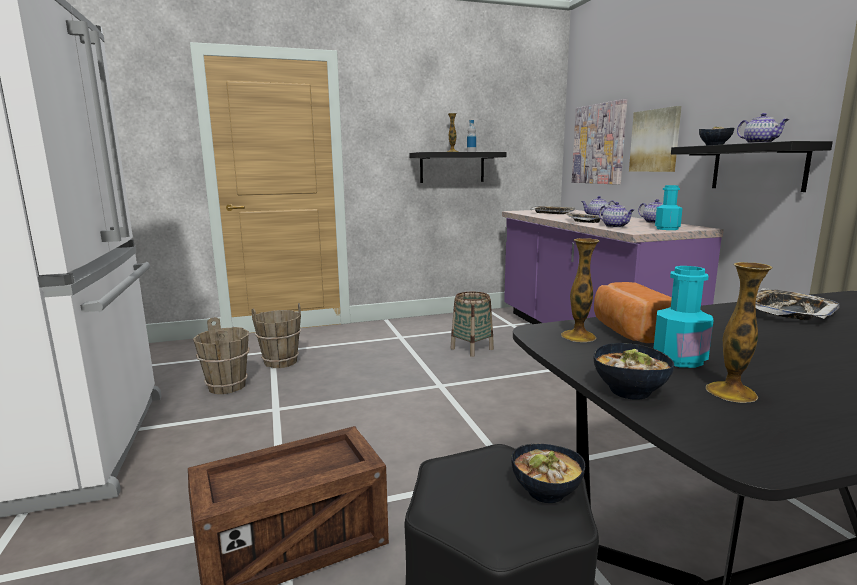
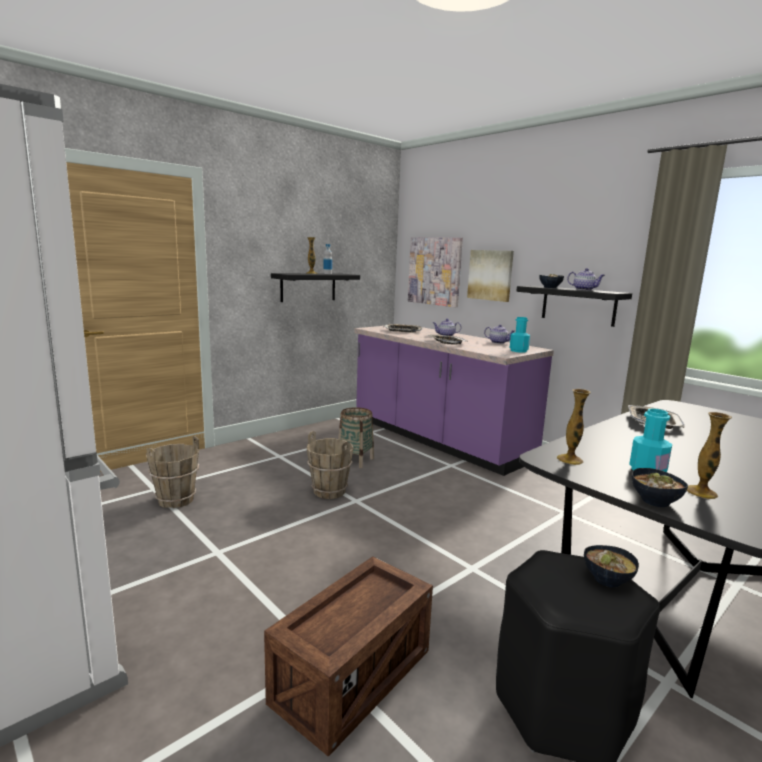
camera: 25 degrees left, 0 degrees up
brown bucket [193,317,250,394] -> brown bucket moved to [306,431,354,499]
bread [594,282,672,343] -> none
teapot [599,202,634,228] -> none

